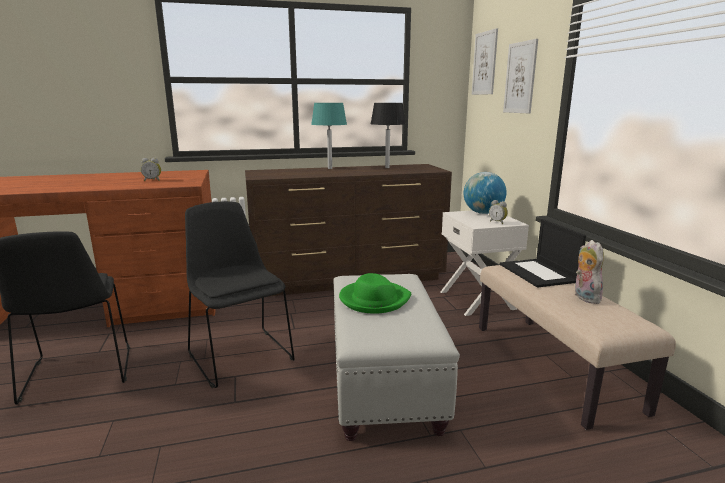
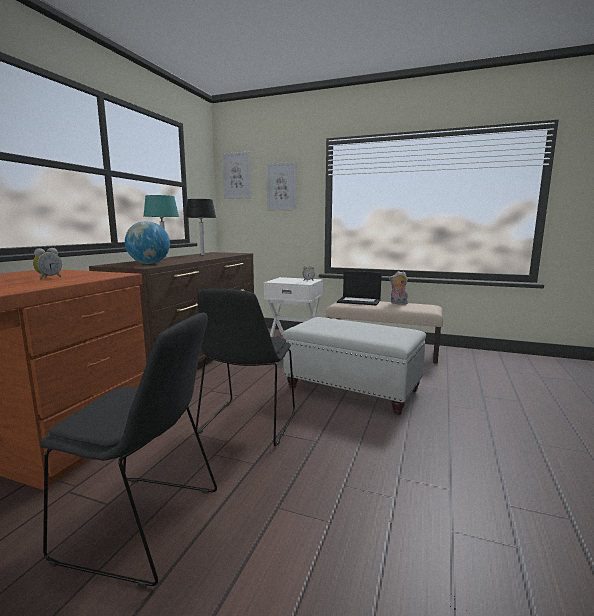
camera: 55 degrees left, 5 degrees down
black chair [185,201,295,388] -> black chair turned 75 degrees counterclockwise [196,289,295,447]
green hat [339,273,411,314] -> none
globe [464,172,507,214] -> globe moved to [125,221,170,264]

